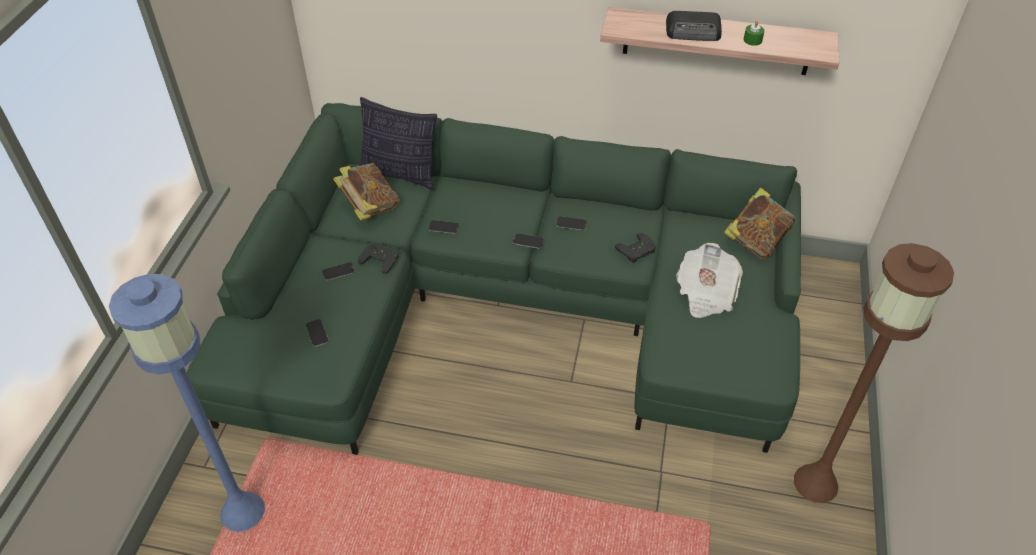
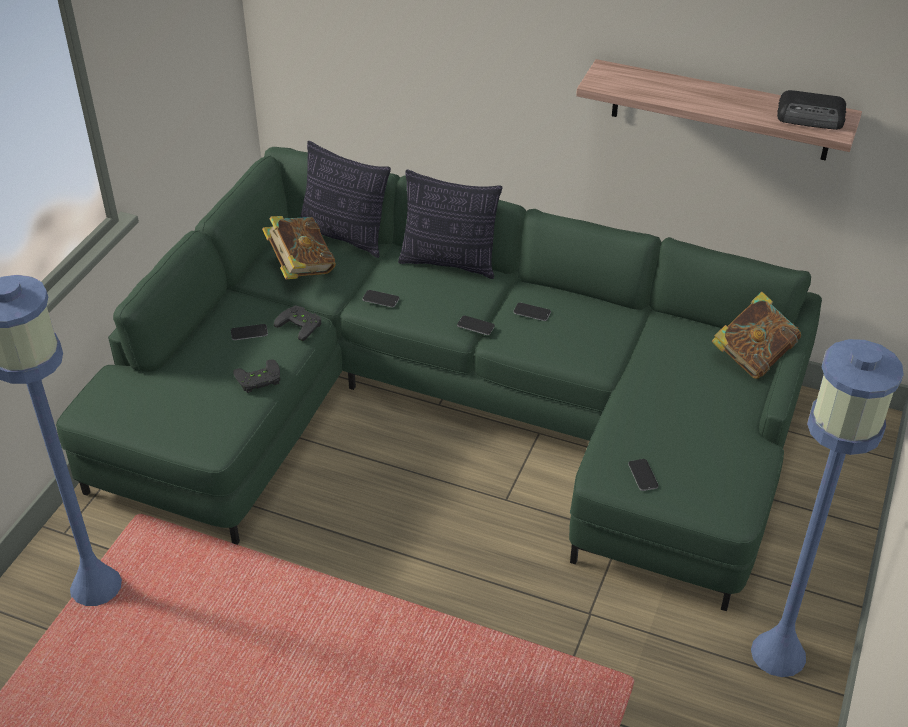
camera: 10 degrees right, 5 degrees down
phone [306,319,329,347] -> phone moved to [628,459,659,491]
black game controller [615,233,656,263] -> black game controller moved to [233,359,280,393]
radio [666,11,722,41] -> radio moved to [777,90,846,130]
newspaper [676,243,743,318] -> none
green candle [743,21,765,46] -> none
brown floor lamp [794,243,954,503] -> blue floor lamp [751,339,904,677]
none -> pillow [398,170,502,279]

